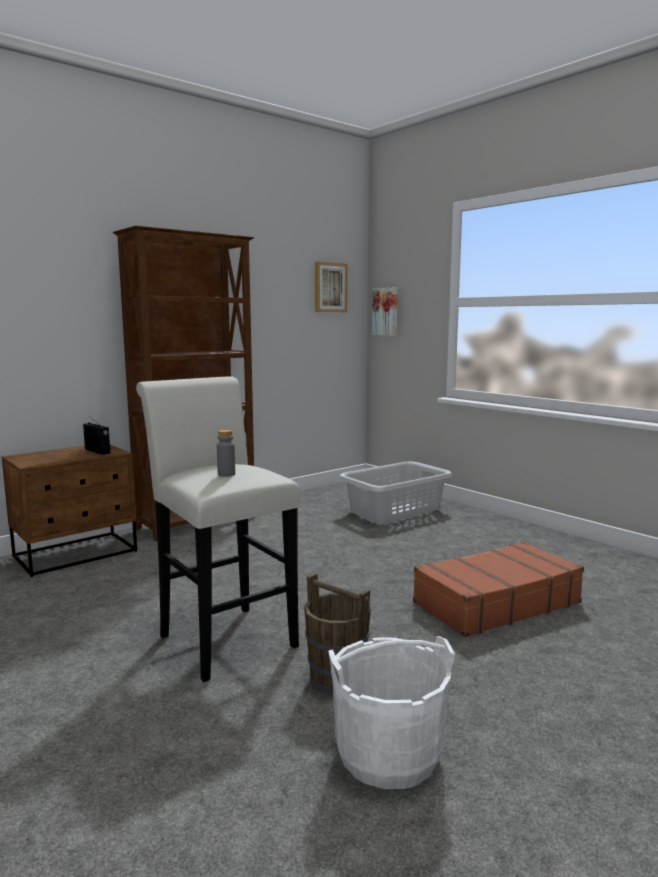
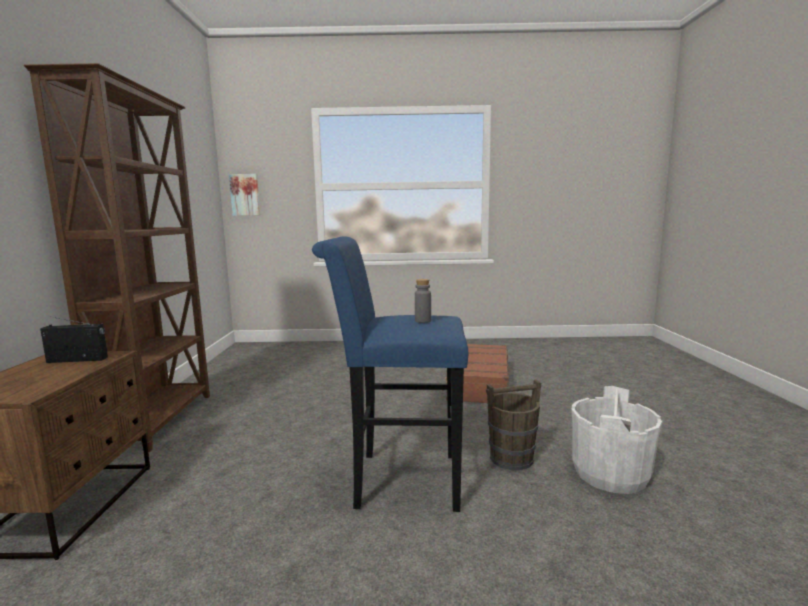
camera: 50 degrees left, 0 degrees up
white stool [136,376,300,682] -> blue stool [312,237,468,512]
picture [315,262,348,312] -> none
grey laundry basket [339,462,452,524] -> none

